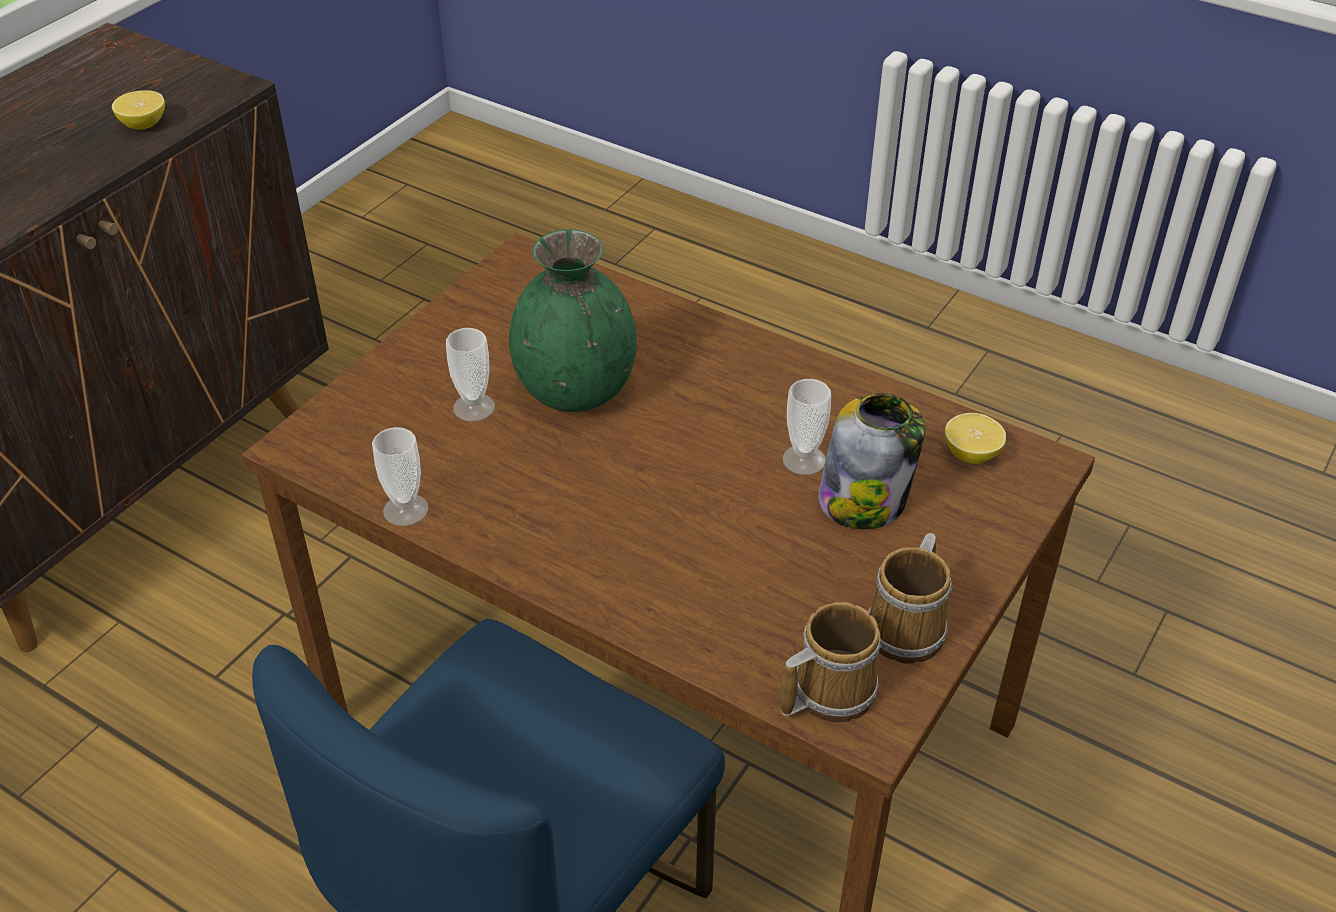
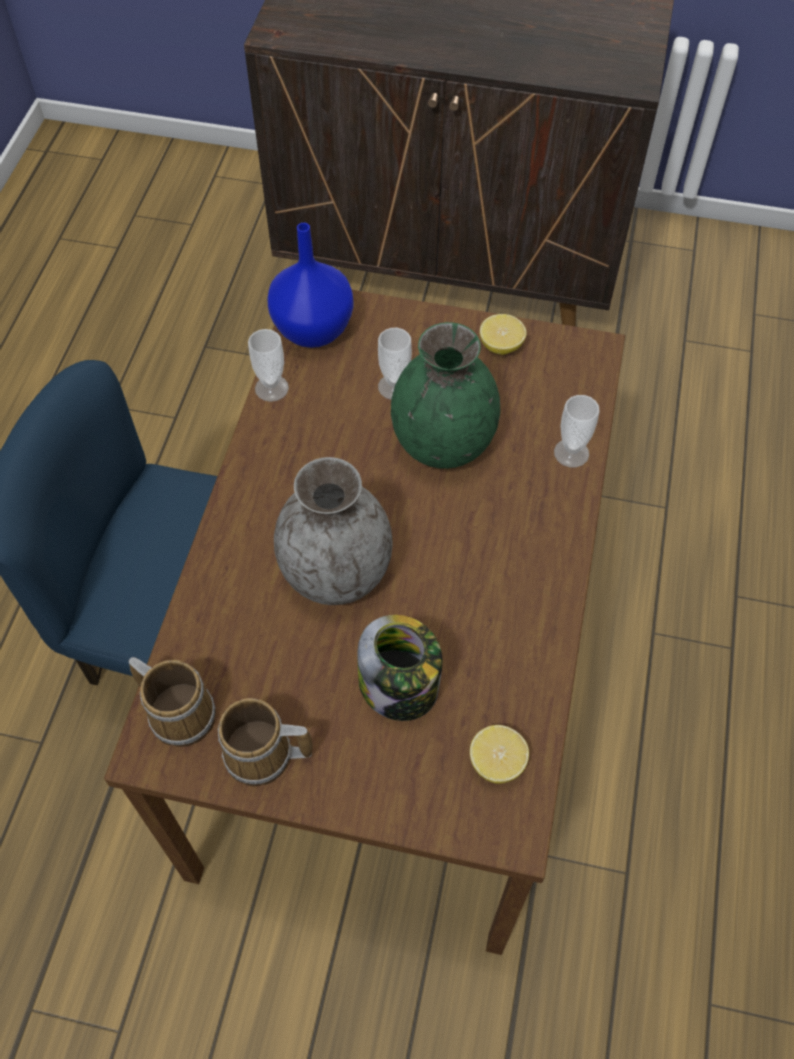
camera: 70 degrees right, 15 degrees up
lemon [112,90,165,130] -> lemon moved to [480,314,527,355]
cup [782,379,831,475] -> cup moved to [554,395,600,467]
none -> blue vase [267,223,353,348]
none -> grey vase [274,457,393,605]

